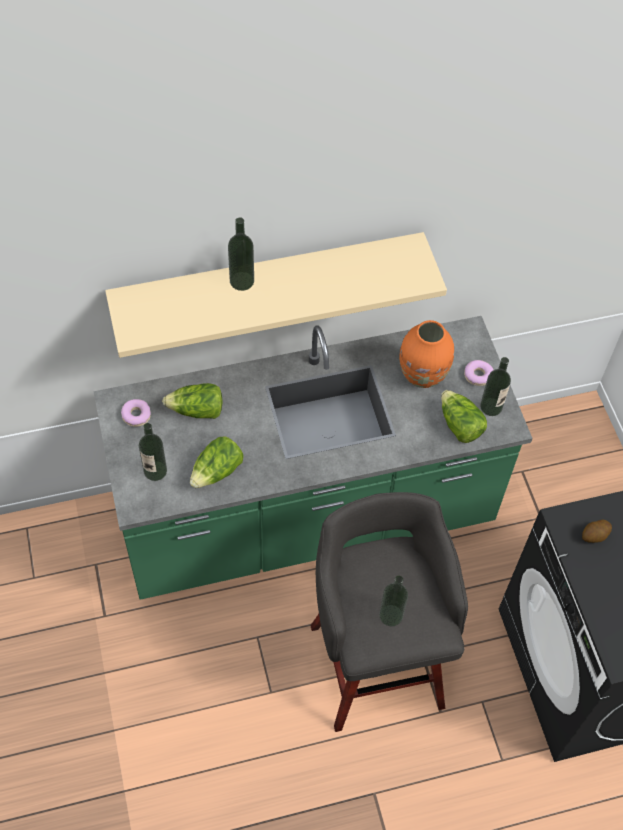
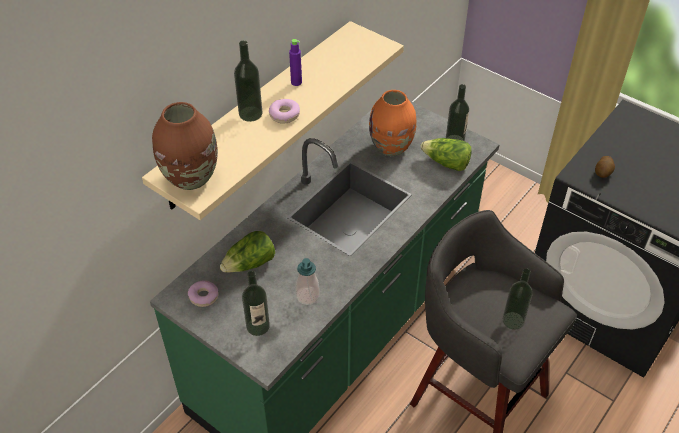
camera: 35 degrees left, 10 degrees down
lettuce [190,436,243,488] -> soap dispenser [296,258,320,305]
donut [464,360,494,386] -> donut moved to [269,99,300,124]
none -> brown vase [152,102,218,190]
none -> purple bottle [289,39,302,86]

